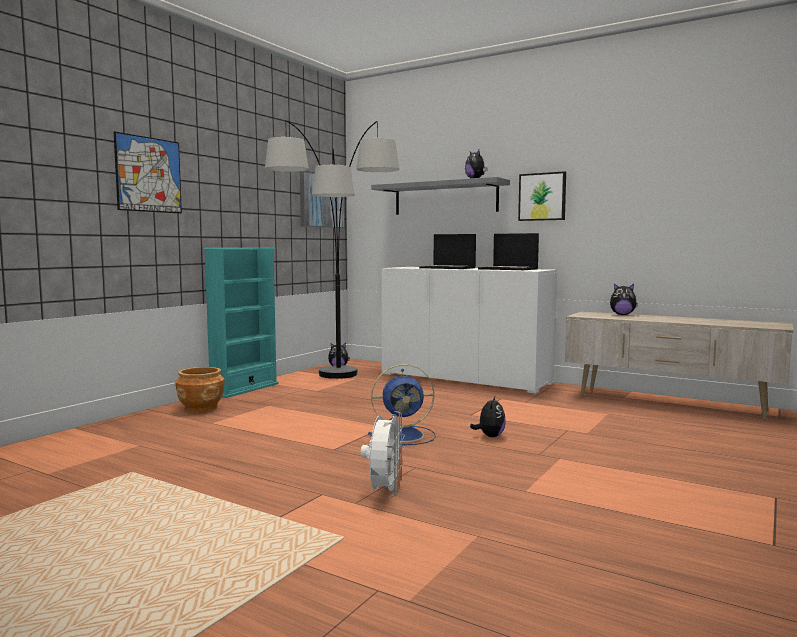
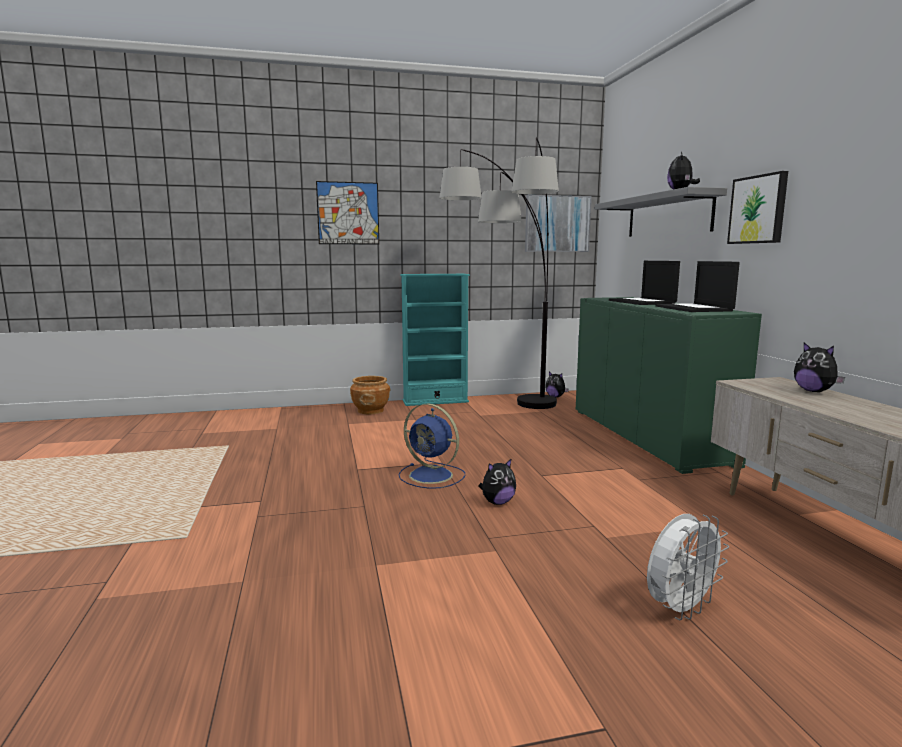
camera: 45 degrees right, 5 degrees up
white fan [361,411,405,497] -> white fan moved to [647,514,729,620]
white cabinet [381,267,557,394] -> green cabinet [576,297,762,474]

